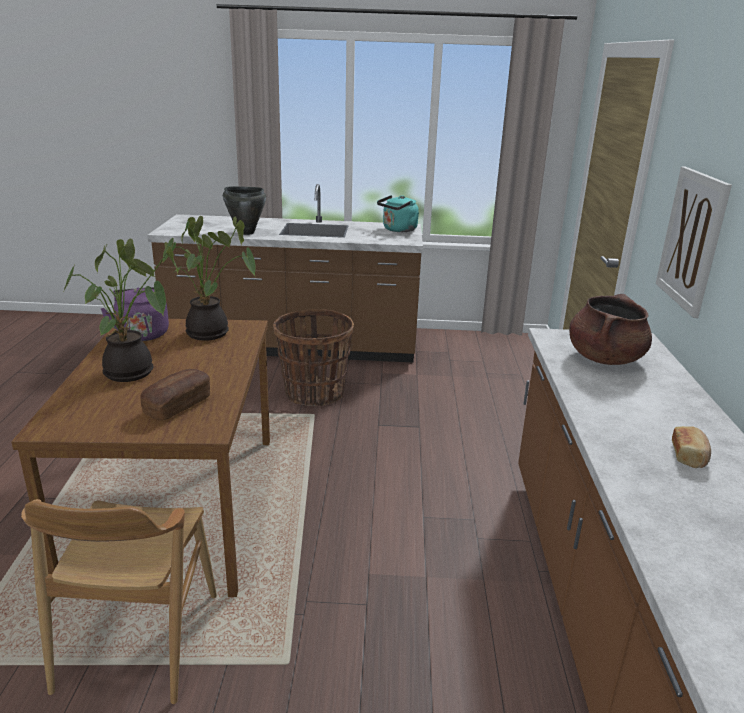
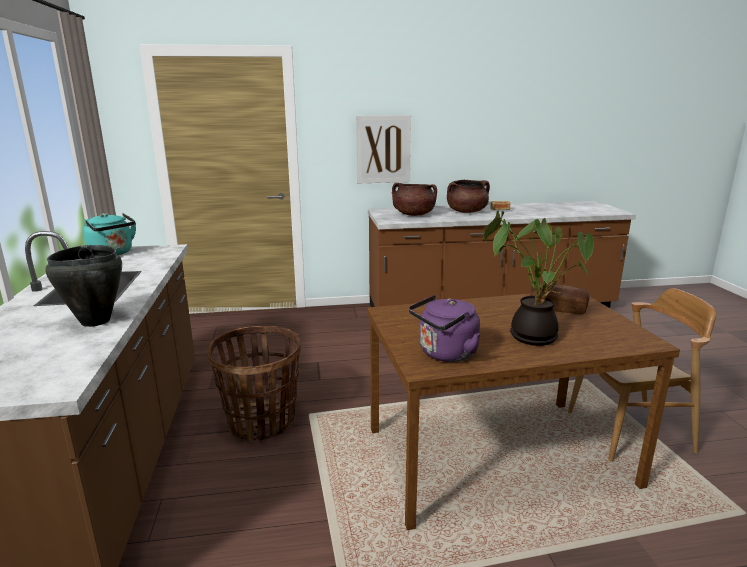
camera: 100 degrees left, 5 degrees down
potted plant [161,216,256,341] -> none
none -> brown cooking pot [447,180,490,213]

